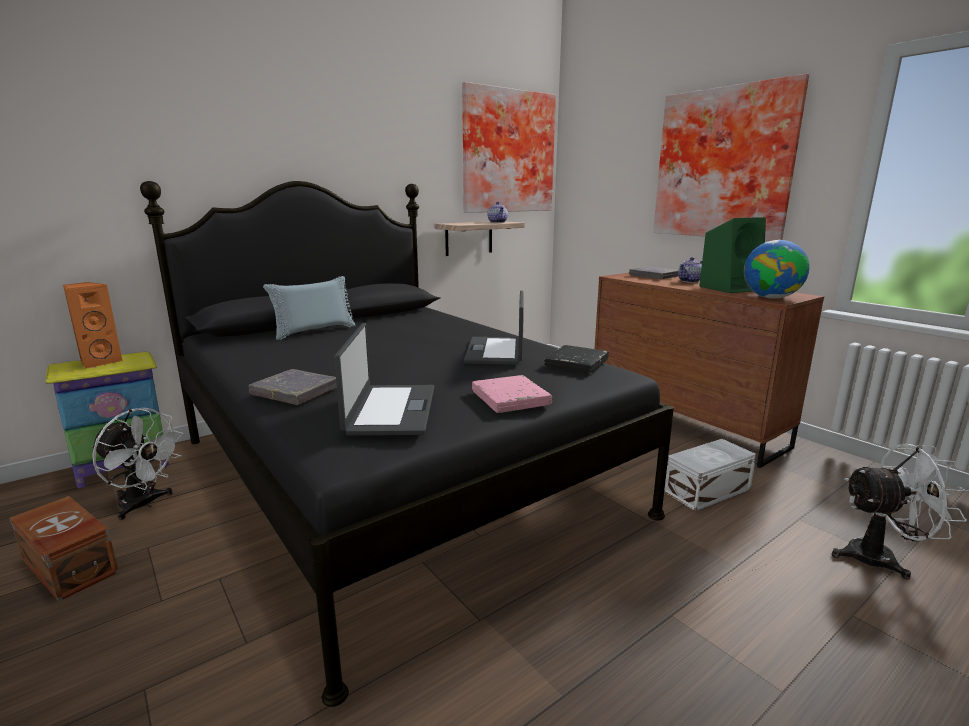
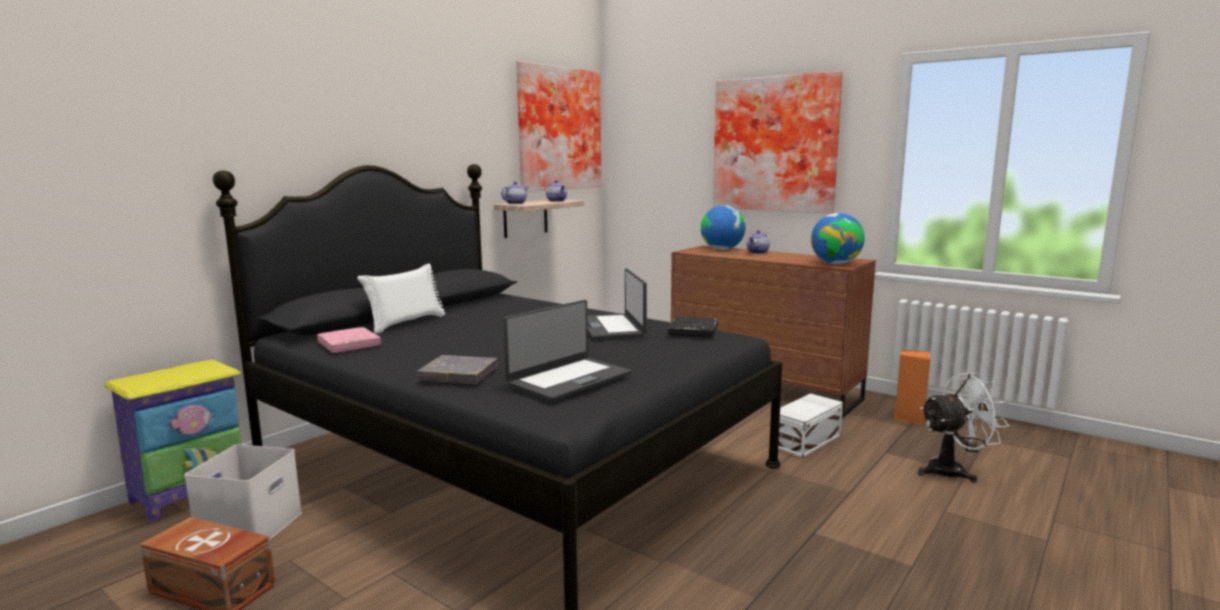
camera: 15 degrees left, 5 degrees down
orange speaker [63,282,122,369] -> orange speaker moved to [895,350,930,425]
white fan [92,408,184,520] -> white storage box [184,444,302,539]
blue pillow [263,276,355,340] -> white pillow [357,264,445,334]
laptop [334,323,434,435] -> laptop turned 60 degrees clockwise [503,300,631,401]
pink book [472,375,552,413] -> pink book moved to [317,327,381,353]
grey book [629,267,678,279] -> globe [701,205,746,250]
green speaker [699,217,766,293] -> none
none -> teapot [501,182,528,204]

